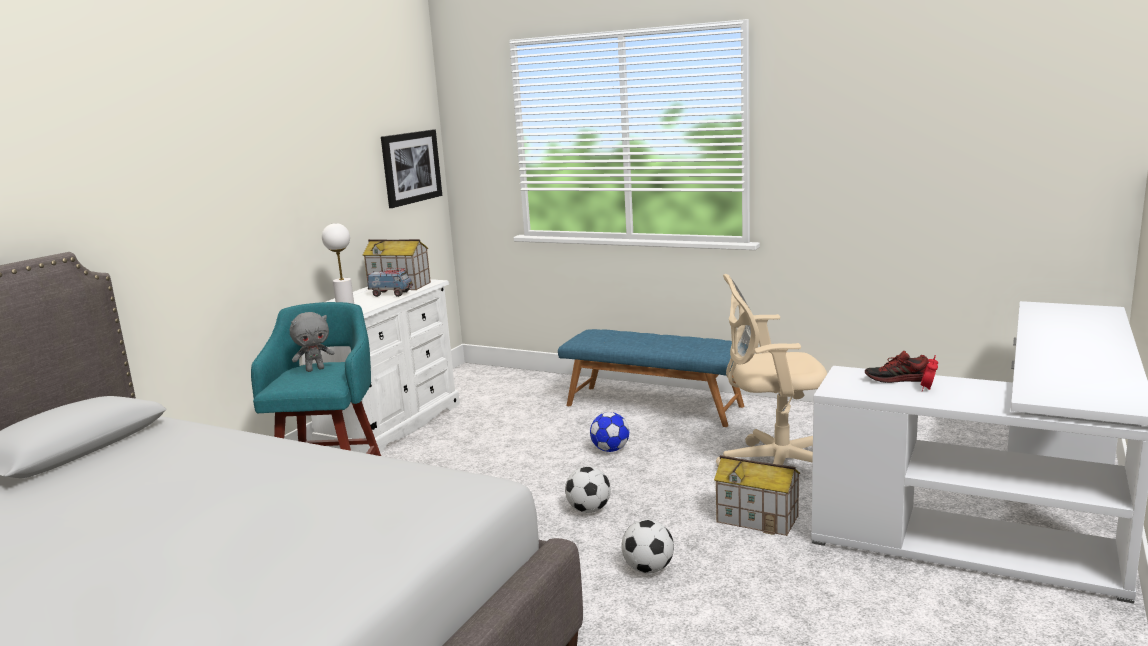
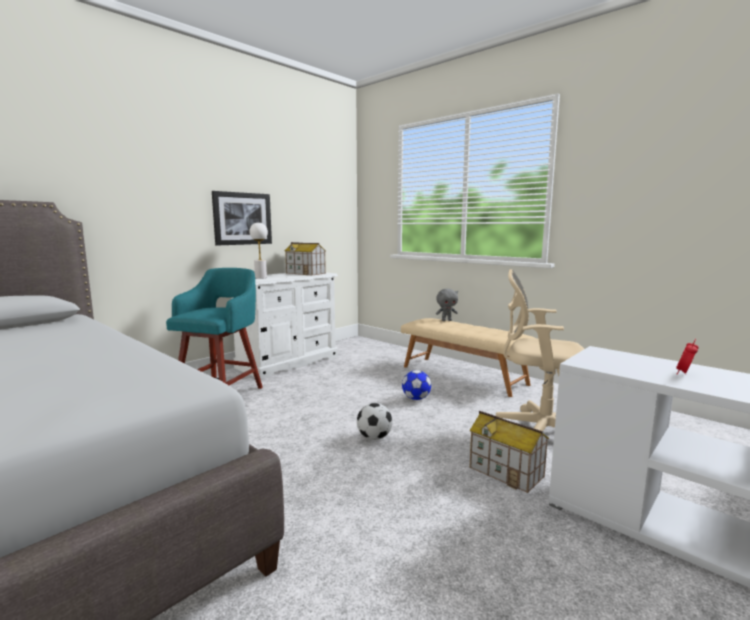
camera: 15 degrees right, 5 degrees down
grey plush toy [290,312,334,372] -> grey plush toy moved to [436,289,458,321]
toy truck [367,268,413,297] -> none
picture [381,129,442,208] -> picture moved to [212,191,272,246]
blue bench [558,329,746,427] -> beige bench [401,318,535,397]
football [622,519,674,573] -> none
shoe [865,351,929,383] -> none

